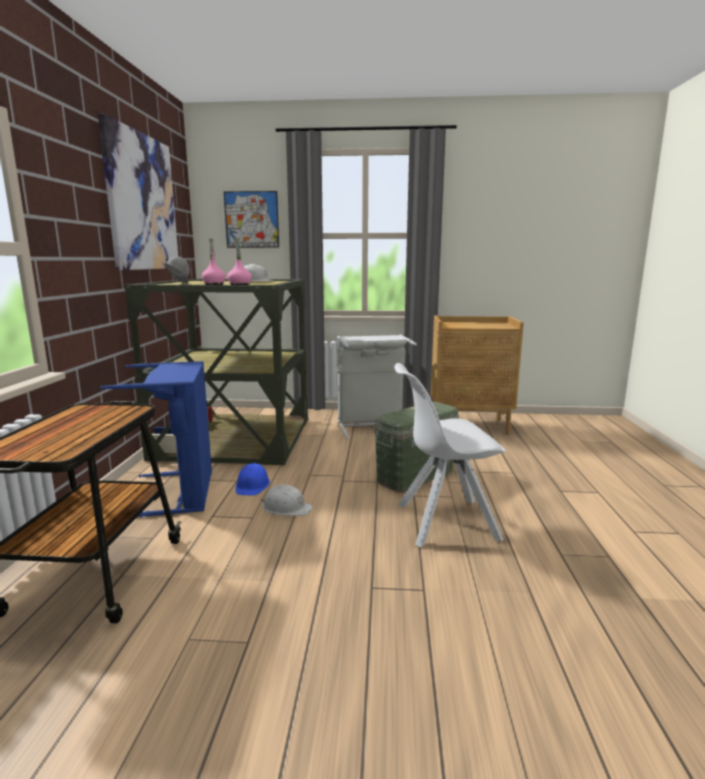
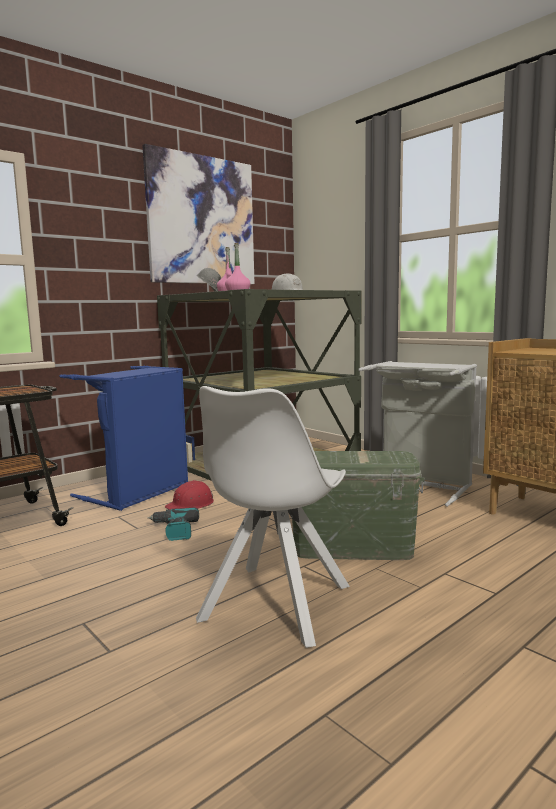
camera: 45 degrees right, 5 degrees down
picture [224,191,279,248] -> none
blue hard hat [236,463,270,496] -> red hard hat [165,480,214,510]
white hard hat [261,485,313,516] -> power drill [148,507,199,541]
white chair [395,363,506,548] -> white chair turned 105 degrees counterclockwise [196,386,350,648]

